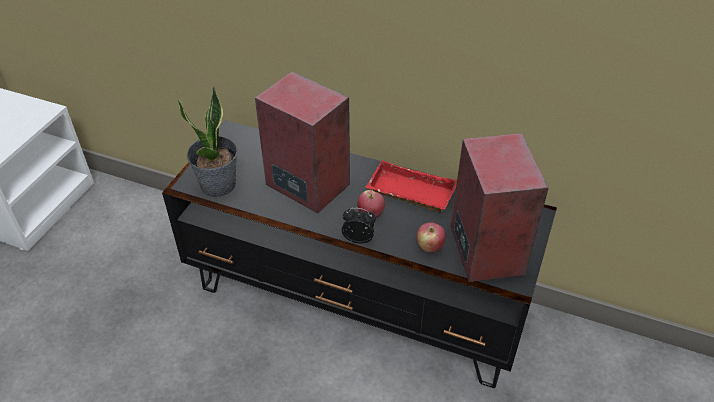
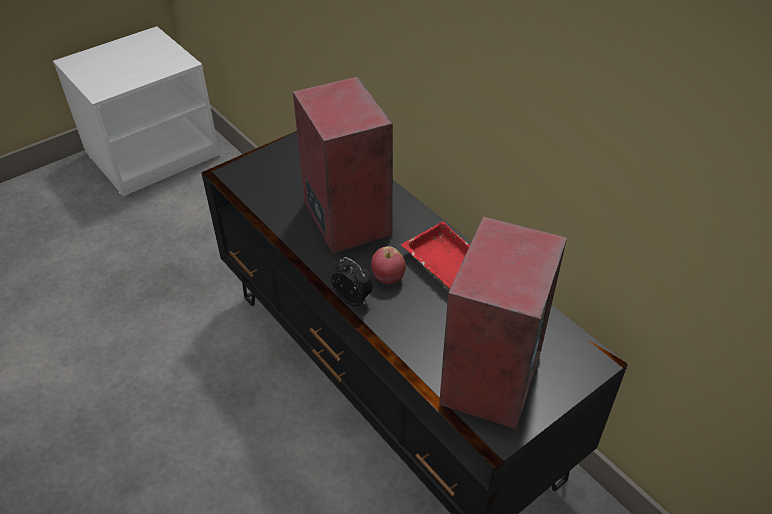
camera: 30 degrees right, 0 degrees up
potted plant [178,86,237,197] -> none
apple [417,222,445,252] -> none

